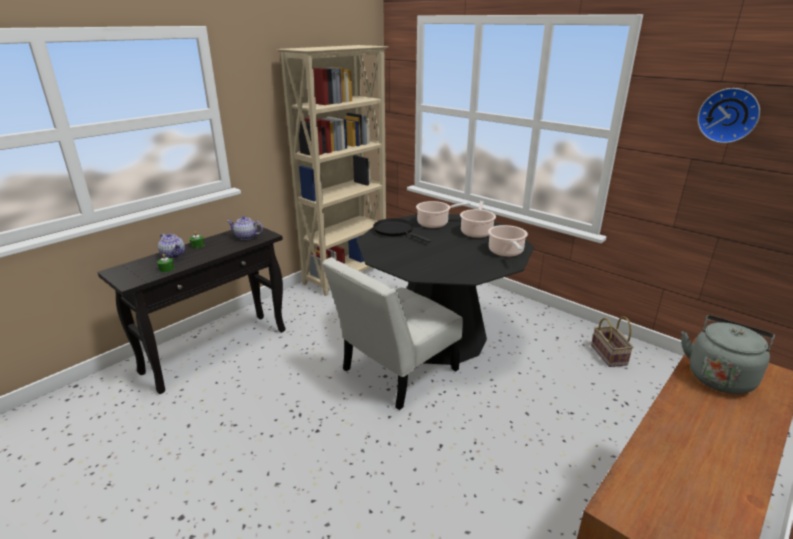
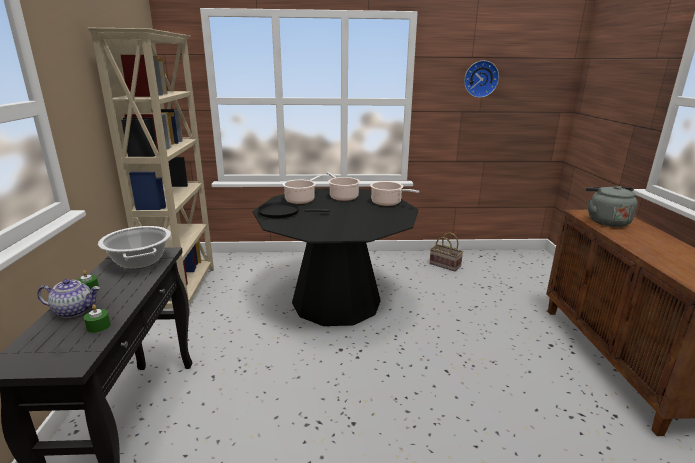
camera: 45 degrees left, 5 degrees down
teapot [227,216,263,240] -> cooking pot [98,226,171,269]
white chair [322,257,463,410] -> none

